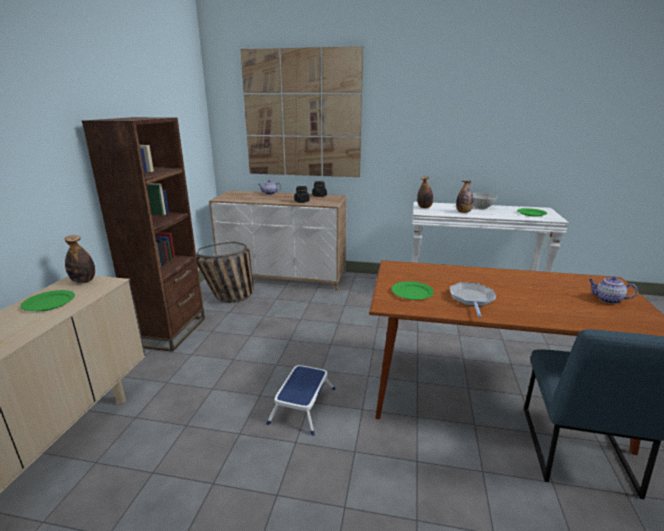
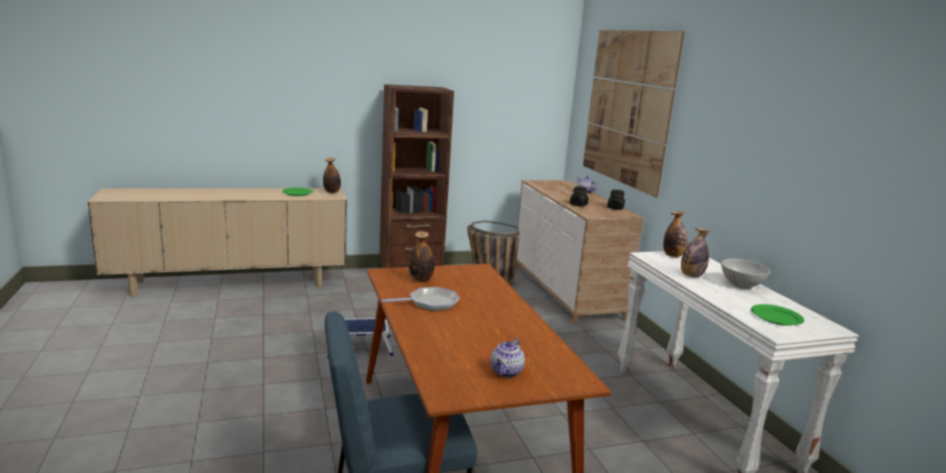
camera: 60 degrees right, 5 degrees down
green plate [392,281,434,300] -> bottle [409,231,435,282]
teapot [588,277,638,304] -> teapot turned 150 degrees counterclockwise [490,339,525,378]

